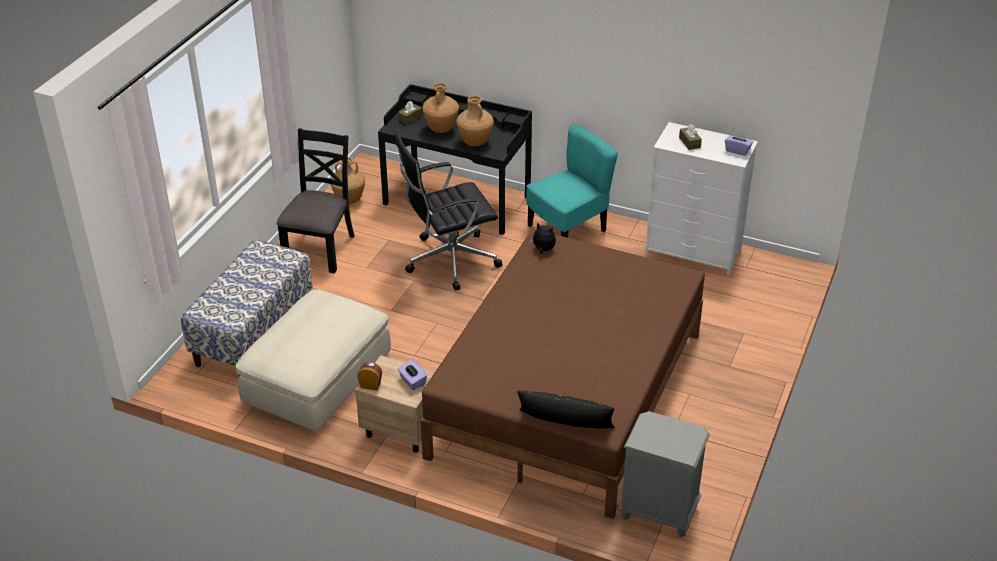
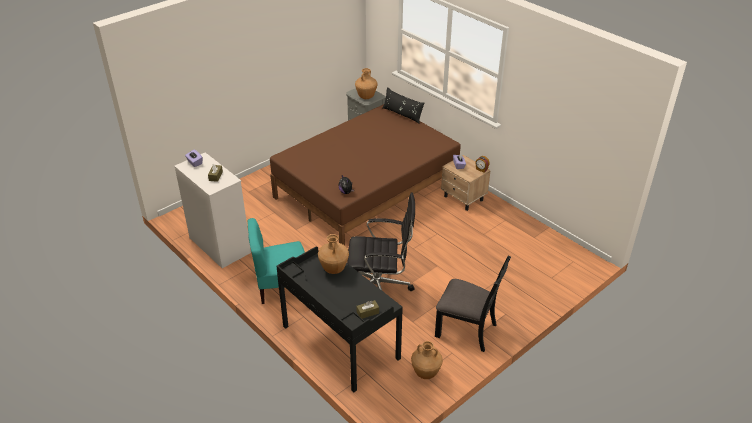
camera: 155 degrees left, 0 degrees up
bench [181,239,313,376] -> none
beige ottoman [236,289,391,432] -> none
black chair [277,128,355,274] -> black chair turned 105 degrees counterclockwise [435,255,511,352]
brown vase [422,83,459,133] -> brown vase moved to [355,68,378,99]

